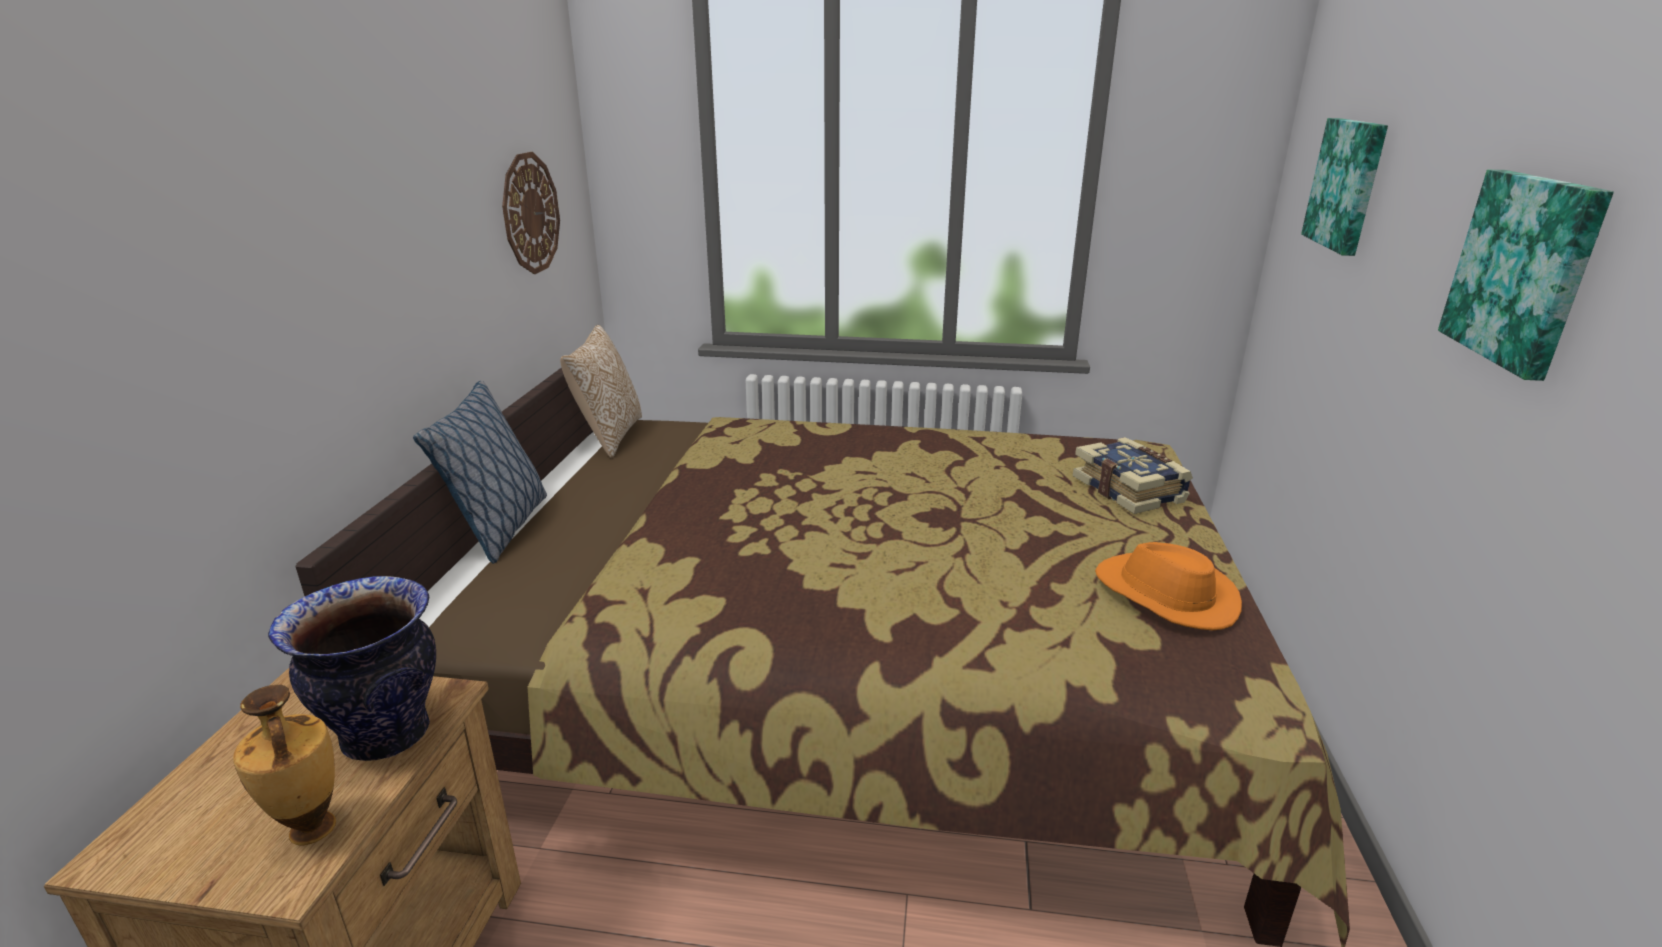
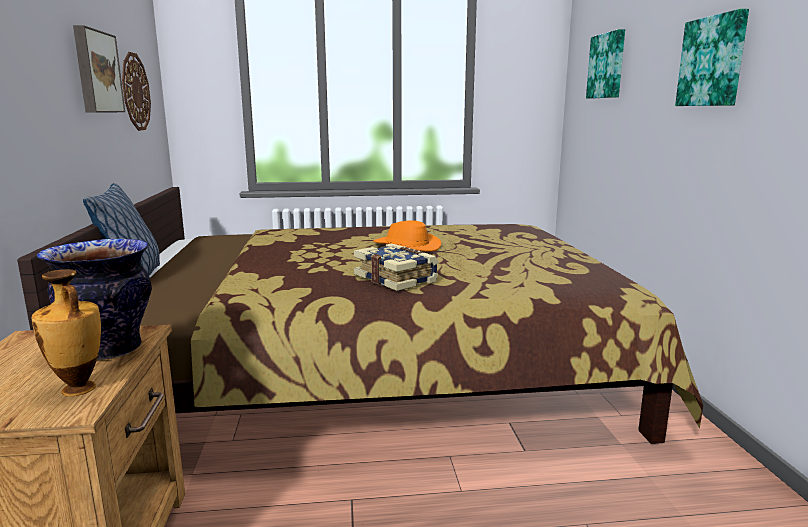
camera: 15 degrees left, 10 degrees down
pillow [560,325,642,458] -> none
book [1073,437,1193,514] -> book moved to [354,244,438,291]
orange hat [1095,542,1242,630] -> orange hat moved to [373,220,441,252]
none -> picture [73,25,125,113]

